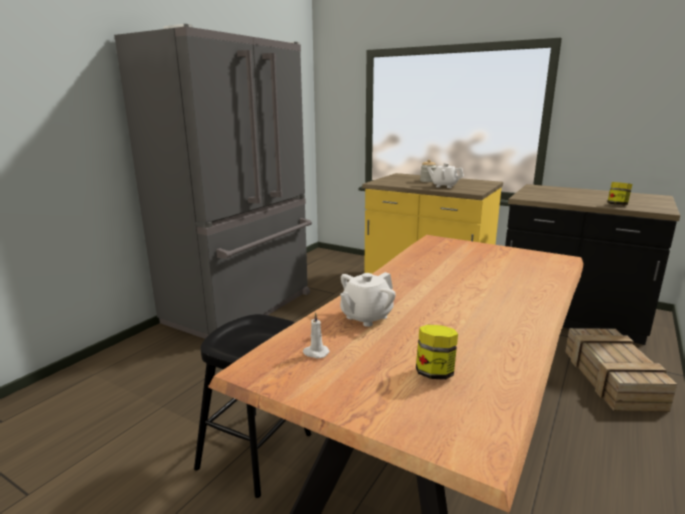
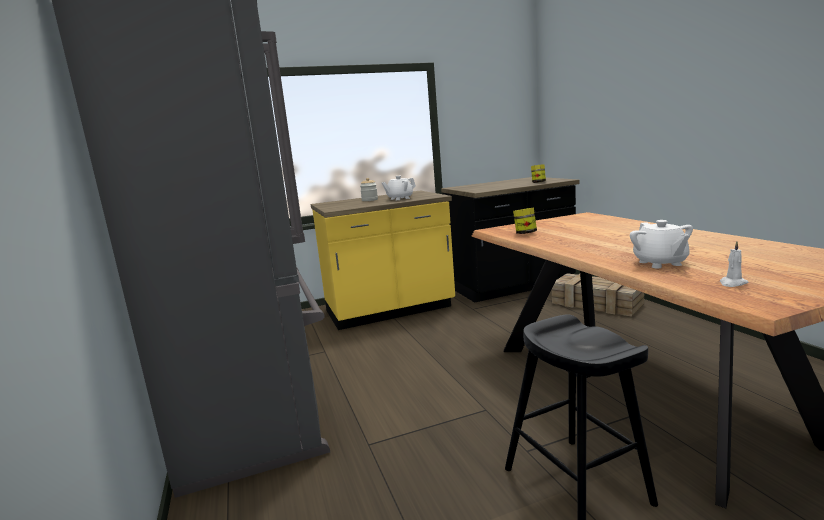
camera: 50 degrees left, 5 degrees down
jar [416,325,458,380] -> jar moved to [513,208,537,234]

